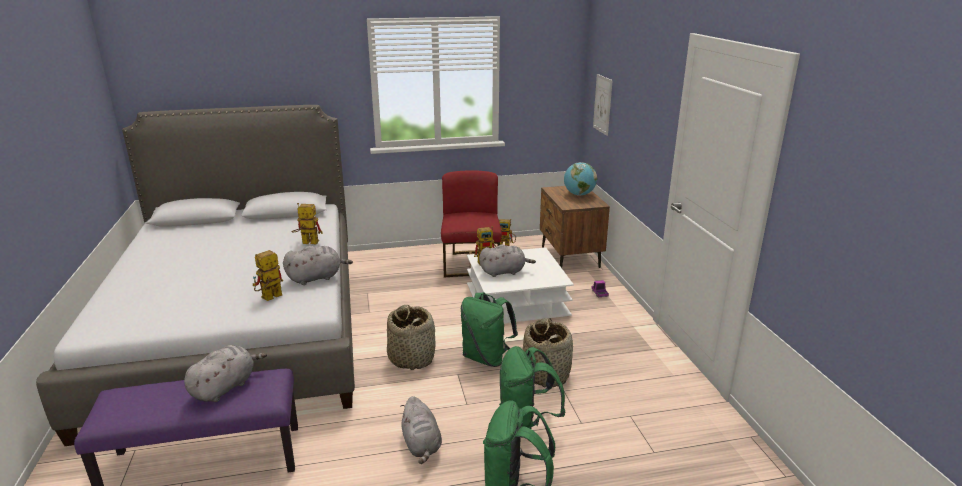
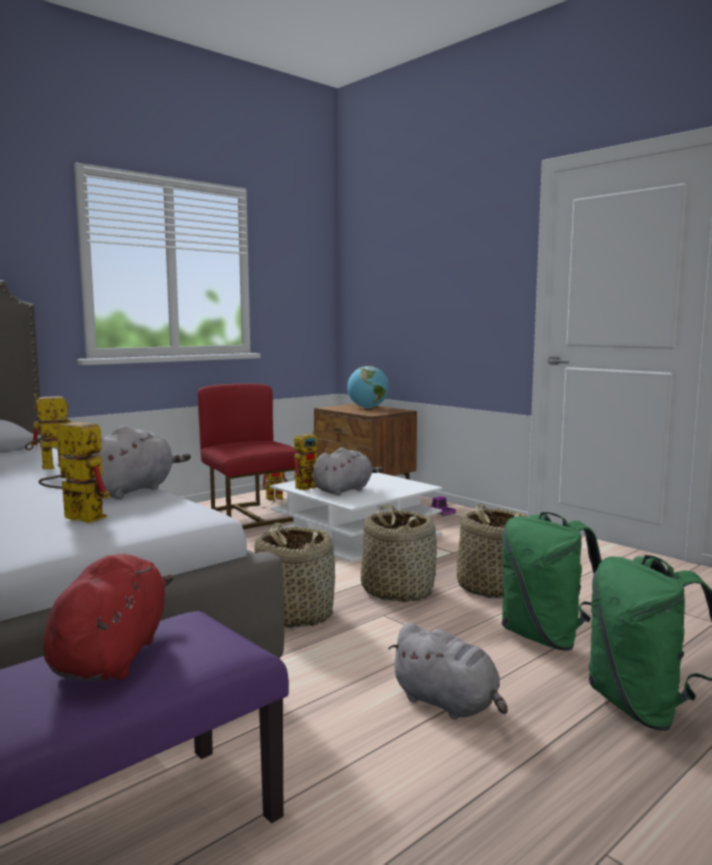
camera: 30 degrees left, 15 degrees down
grey plush toy [184,345,267,402] -> red plush toy [43,554,173,681]
toy robot [253,250,283,301] -> toy robot turned 105 degrees clockwise [39,417,110,523]
green backpack [461,292,518,367] -> basket [361,504,437,602]
picture [593,74,613,136] -> none

